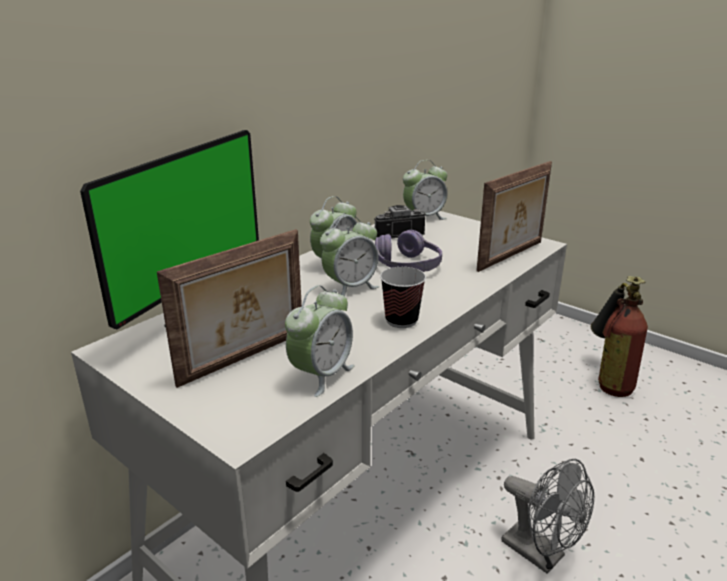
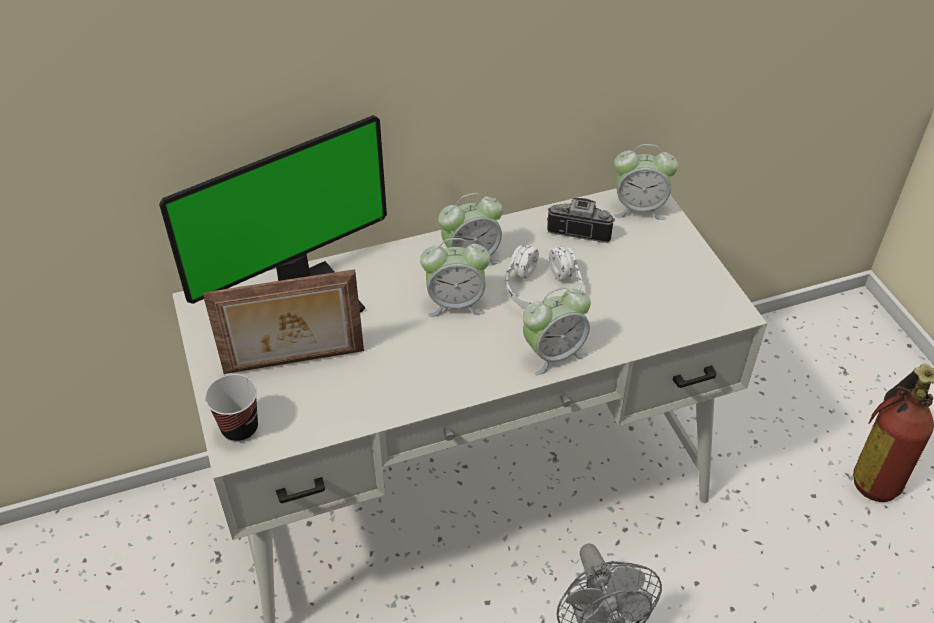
camera: 30 degrees right, 20 degrees up
alarm clock [285,285,355,397] -> alarm clock moved to [523,287,591,375]
purple headphones [375,230,442,272] -> white headphones [505,245,582,309]
cup [380,267,426,328] -> cup moved to [205,374,258,442]
picture frame [476,161,552,272] -> none

